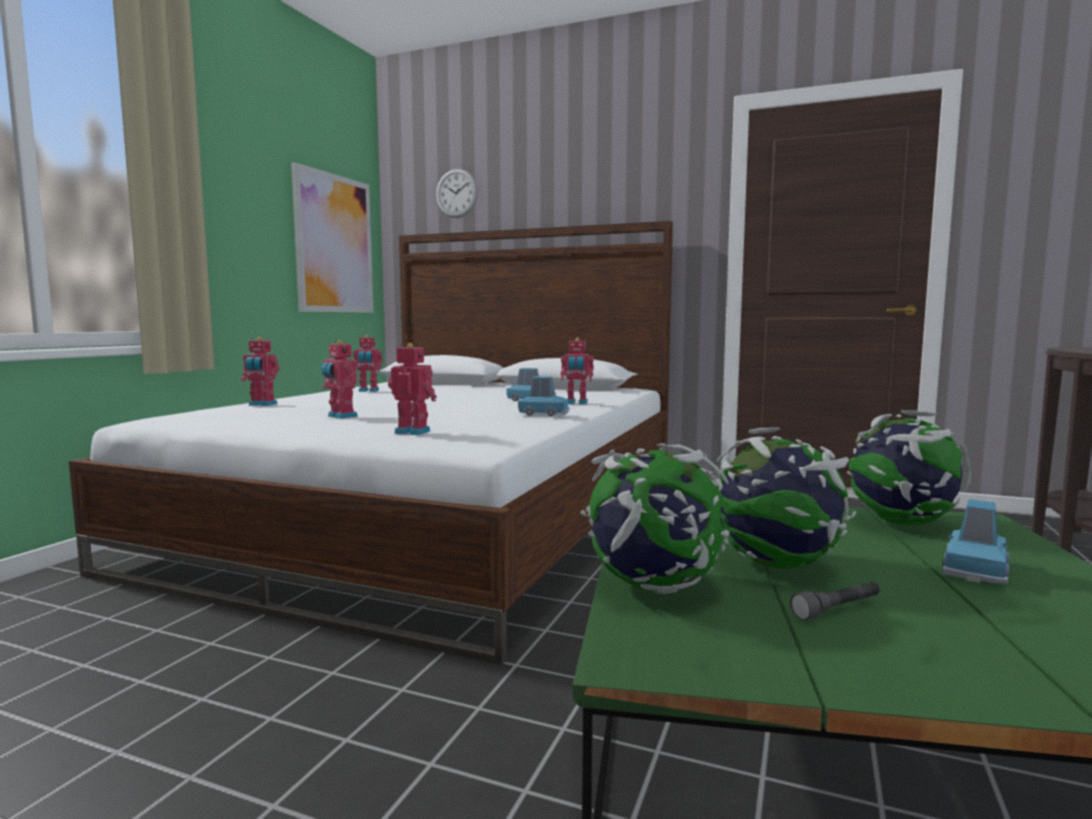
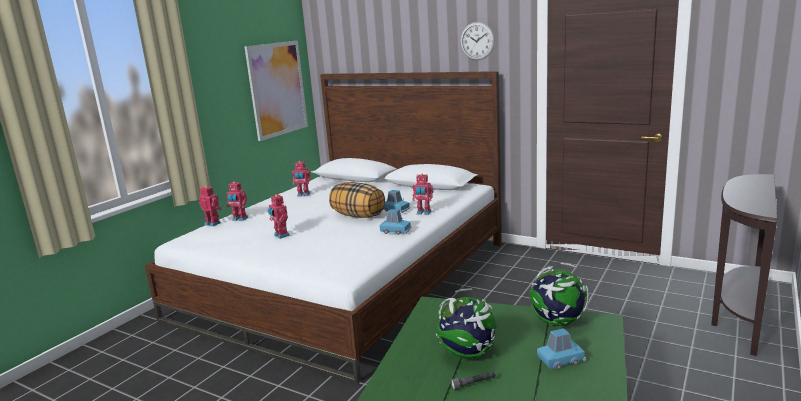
camera: 10 degrees right, 10 degrees up
toy robot [388,343,437,435] -> toy robot moved to [199,186,222,226]
wall clock [436,169,478,218] -> wall clock moved to [460,22,495,60]
globe [581,443,729,594] -> none
blue toy car [942,499,1009,584] -> blue toy car turned 150 degrees counterclockwise [537,328,586,370]
none -> pillow [329,182,385,218]

